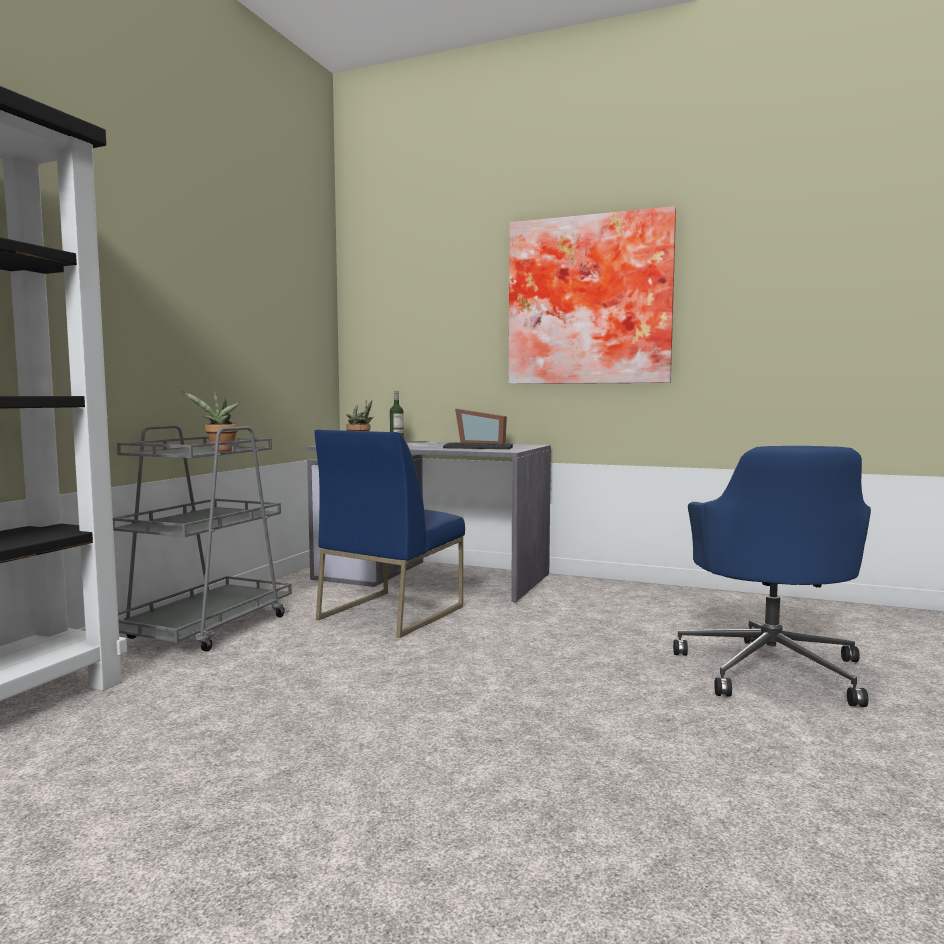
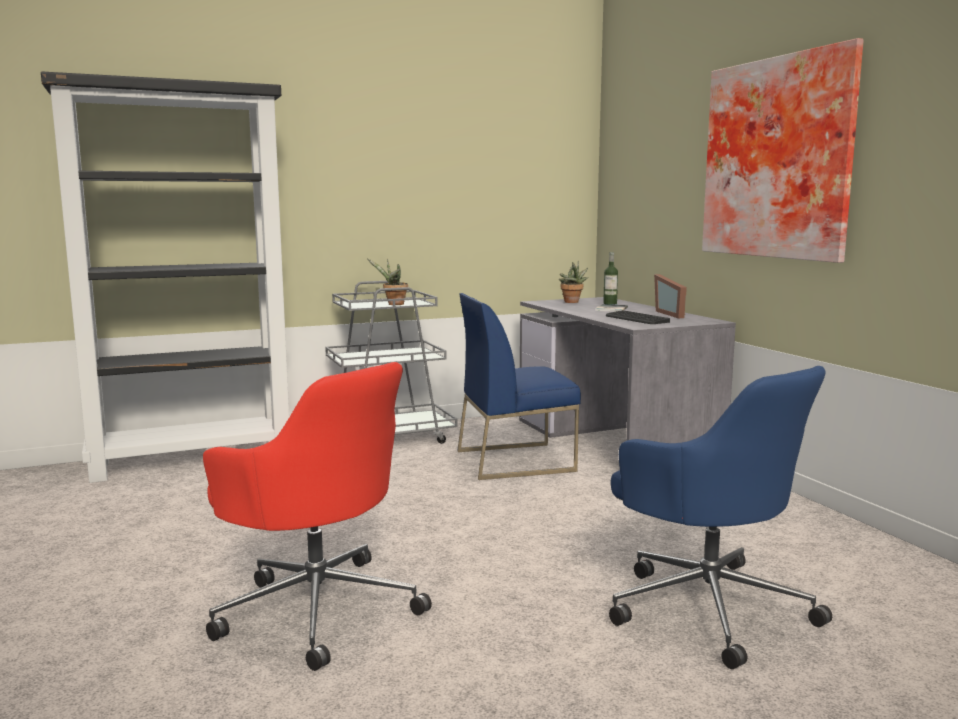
camera: 45 degrees right, 5 degrees up
blue office chair [673,446,871,707] -> blue office chair turned 90 degrees counterclockwise [609,366,832,669]
none -> red office chair [203,362,432,671]

